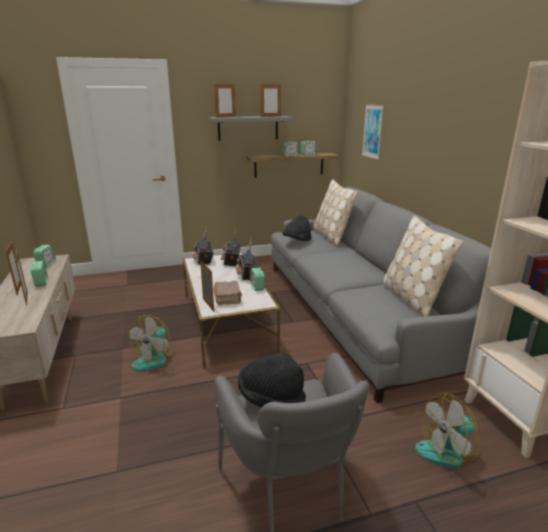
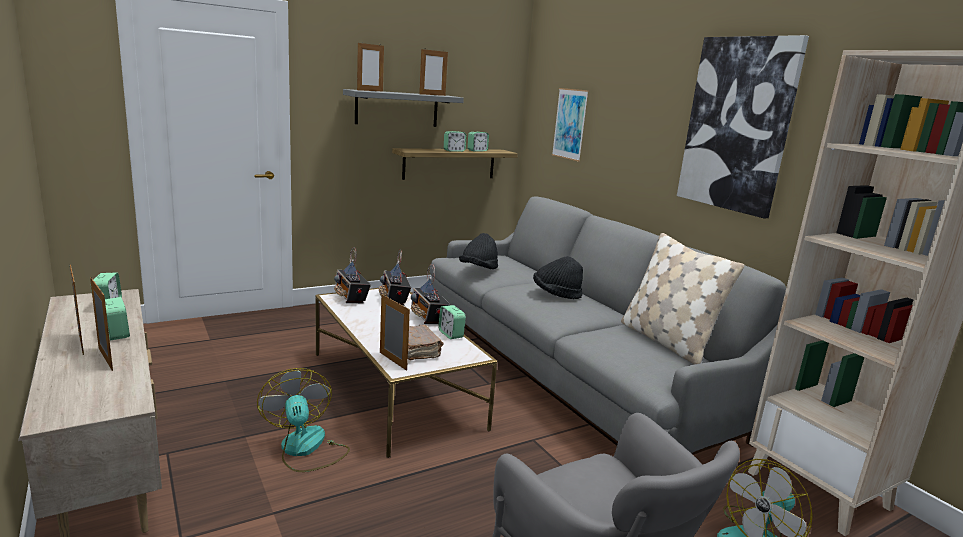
camera: 15 degrees left, 5 degrees down
fan [128,315,176,371] -> fan turned 150 degrees clockwise [257,368,350,472]
black hat [238,352,306,408] -> black hat moved to [533,256,583,299]
beige pillow [313,179,358,246] -> none
none -> picture [677,35,809,219]

